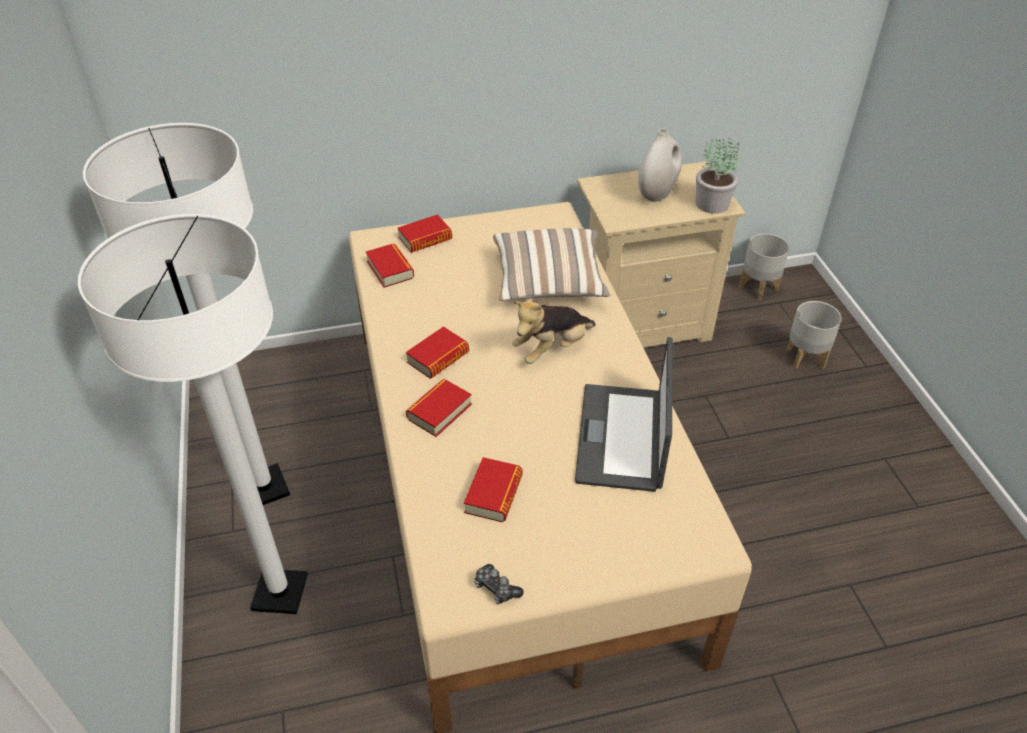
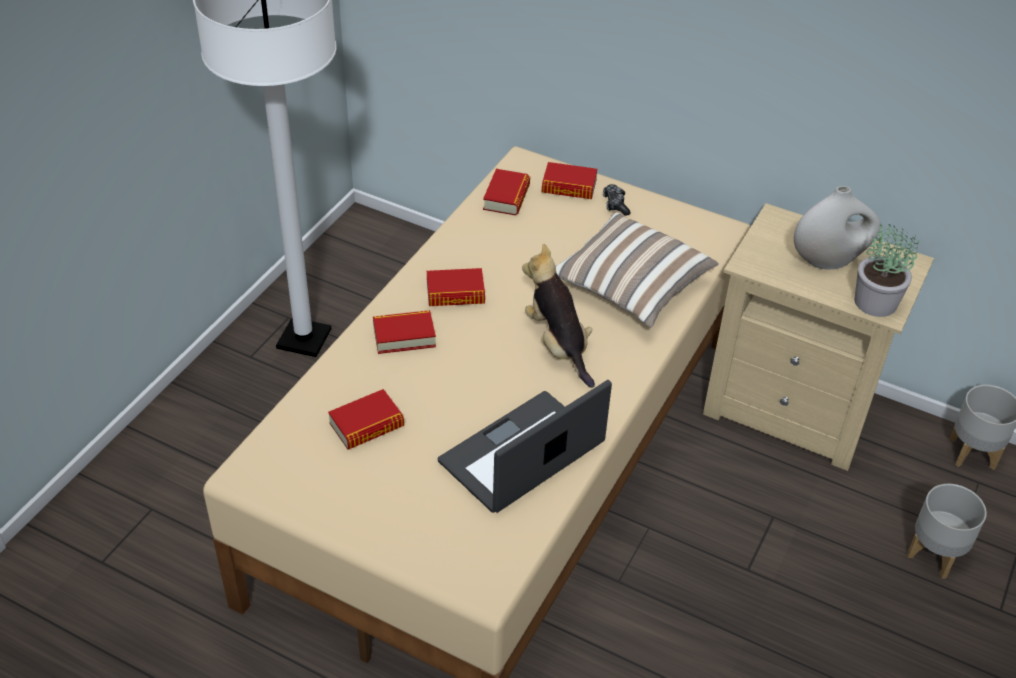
camera: 40 degrees right, 0 degrees up
white floor lamp [78,214,308,614] -> none
game controller [474,564,524,604] -> game controller moved to [603,184,631,216]
plush toy [512,301,596,364] -> plush toy turned 60 degrees clockwise [522,244,595,388]

